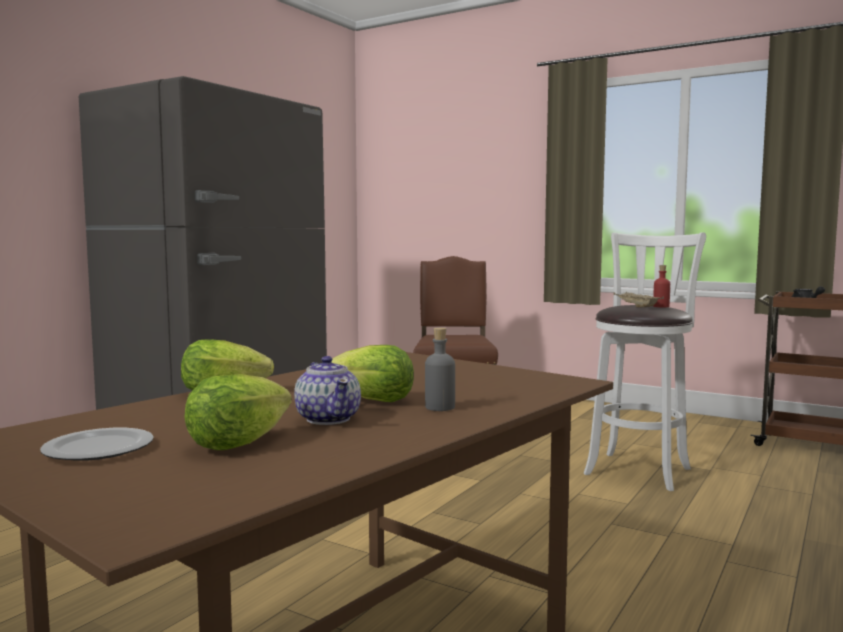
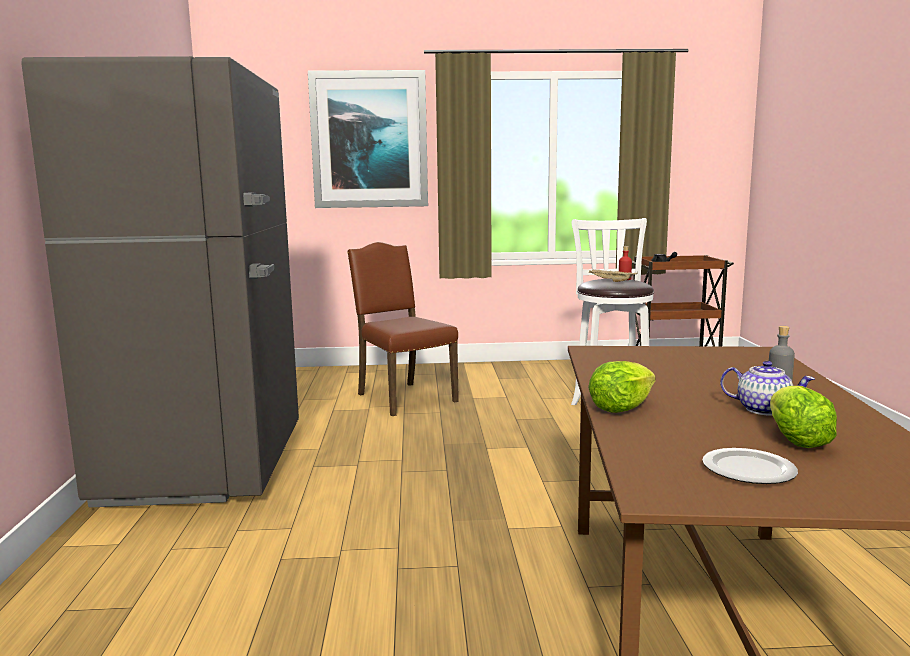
camera: 35 degrees left, 5 degrees up
lettuce [331,345,414,402] -> none
none -> picture [308,70,428,208]

